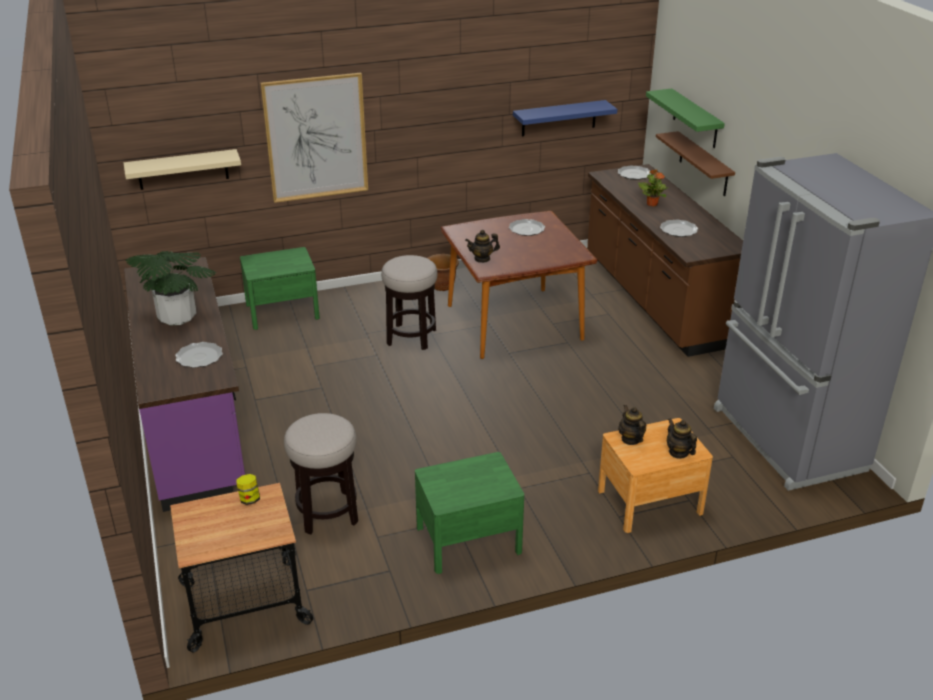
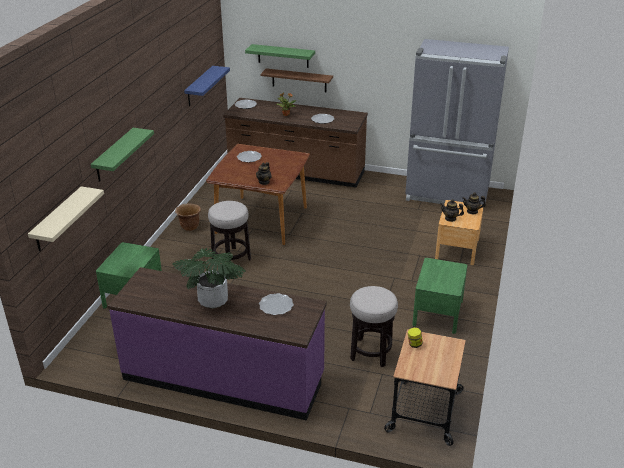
camera: 55 degrees left, 0 degrees up
picture [260,73,368,203] -> green shelf [90,128,154,182]

